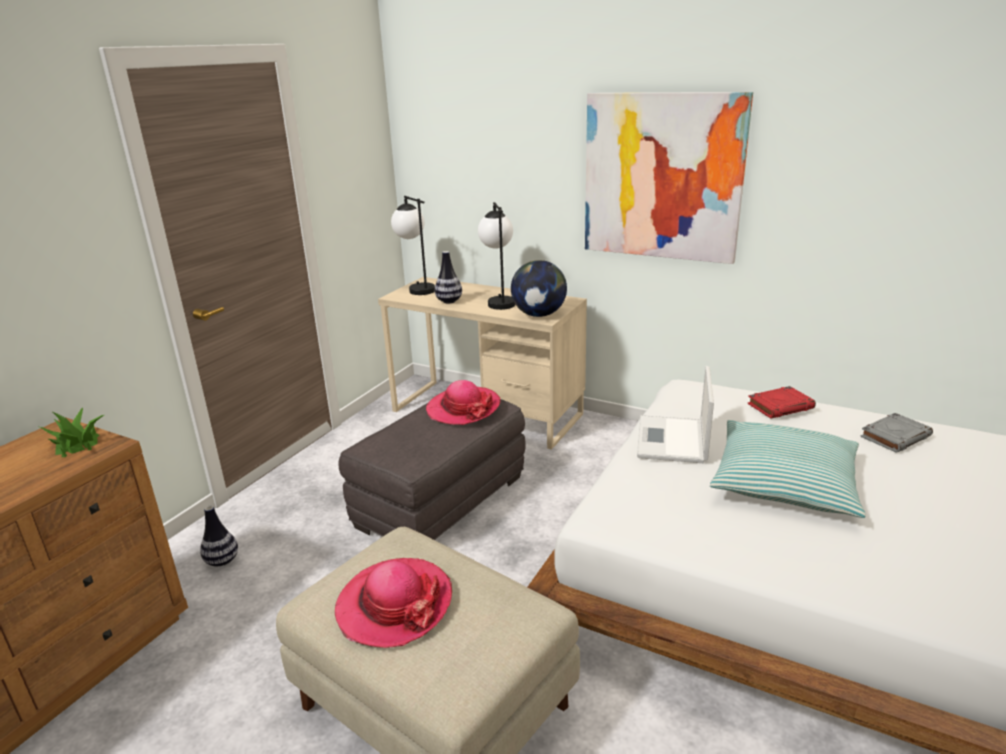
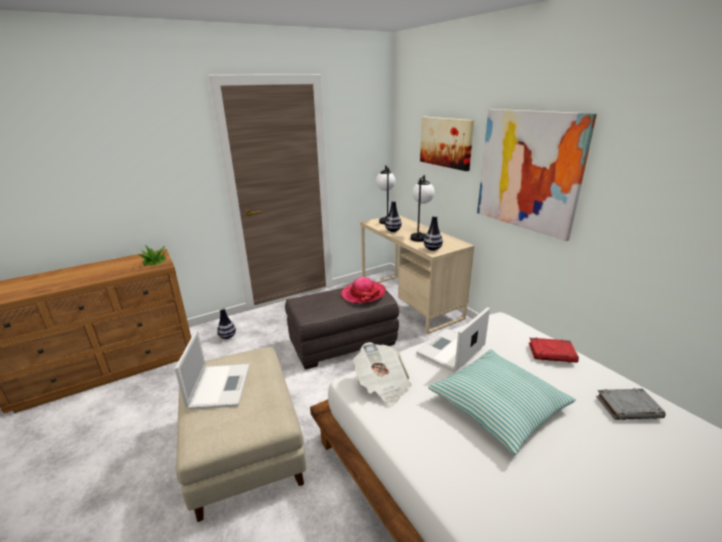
camera: 30 degrees right, 0 degrees up
hat [335,558,452,648] -> laptop [175,330,250,410]
globe [511,260,567,317] -> vase [424,215,443,251]
none -> newspaper [353,342,412,406]
none -> picture [420,117,474,171]

